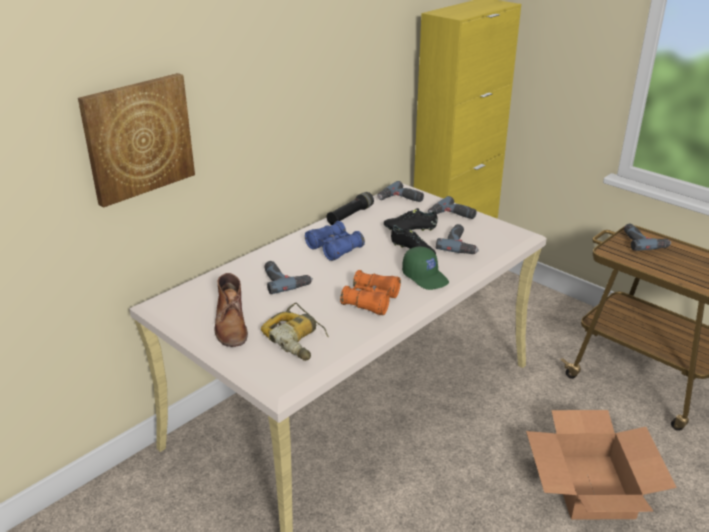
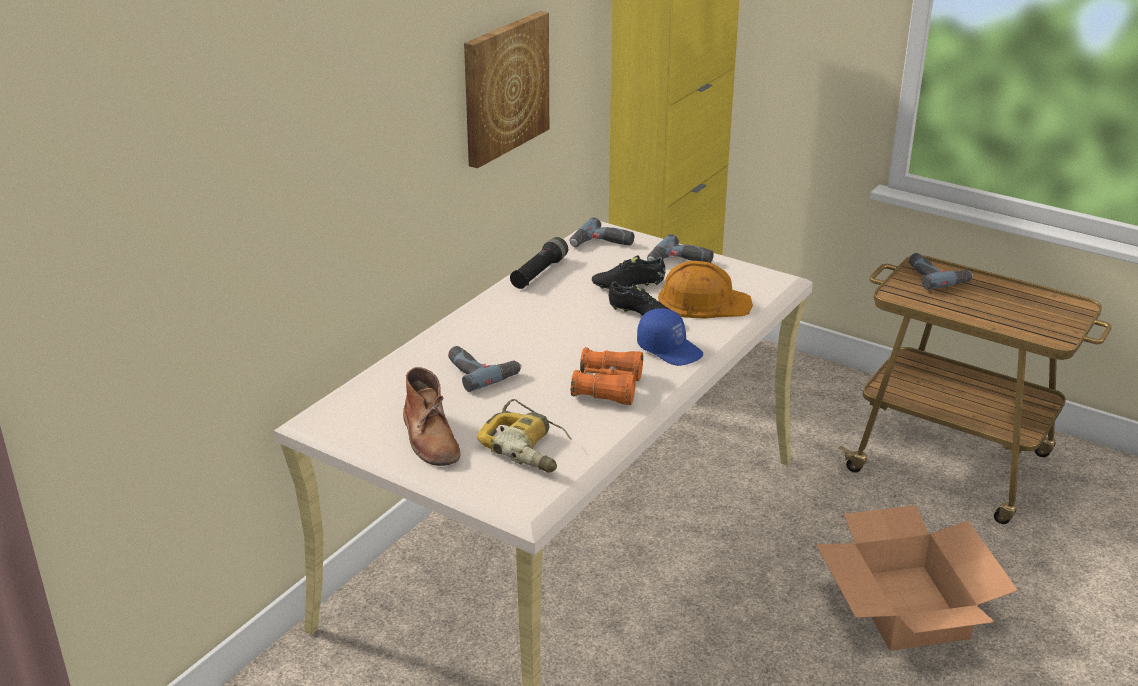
camera: 10 degrees left, 0 degrees up
picture [78,73,195,208] -> picture moved to [464,11,549,168]
blue binoculars [305,221,365,261] -> none
green cap [402,246,449,290] -> blue cap [637,308,703,366]
power drill [436,224,479,254] -> orange hard hat [658,261,753,318]

